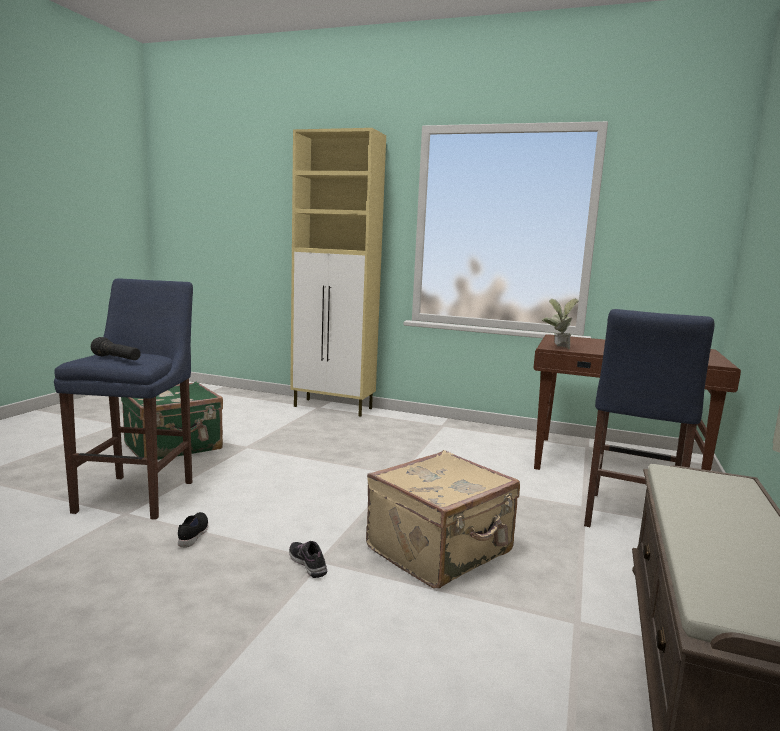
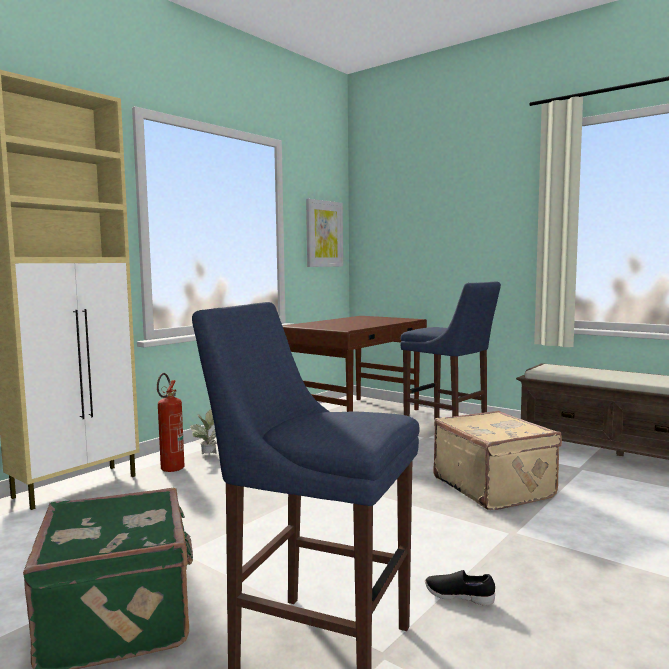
camera: 70 degrees left, 5 degrees down
black flashlight [91,337,141,360] -> none
shoe [289,541,327,578] -> none
potted plant [542,299,579,349] -> potted plant moved to [190,409,216,454]
none -> fire extinguisher [157,373,184,472]
none -> picture [306,199,343,267]

